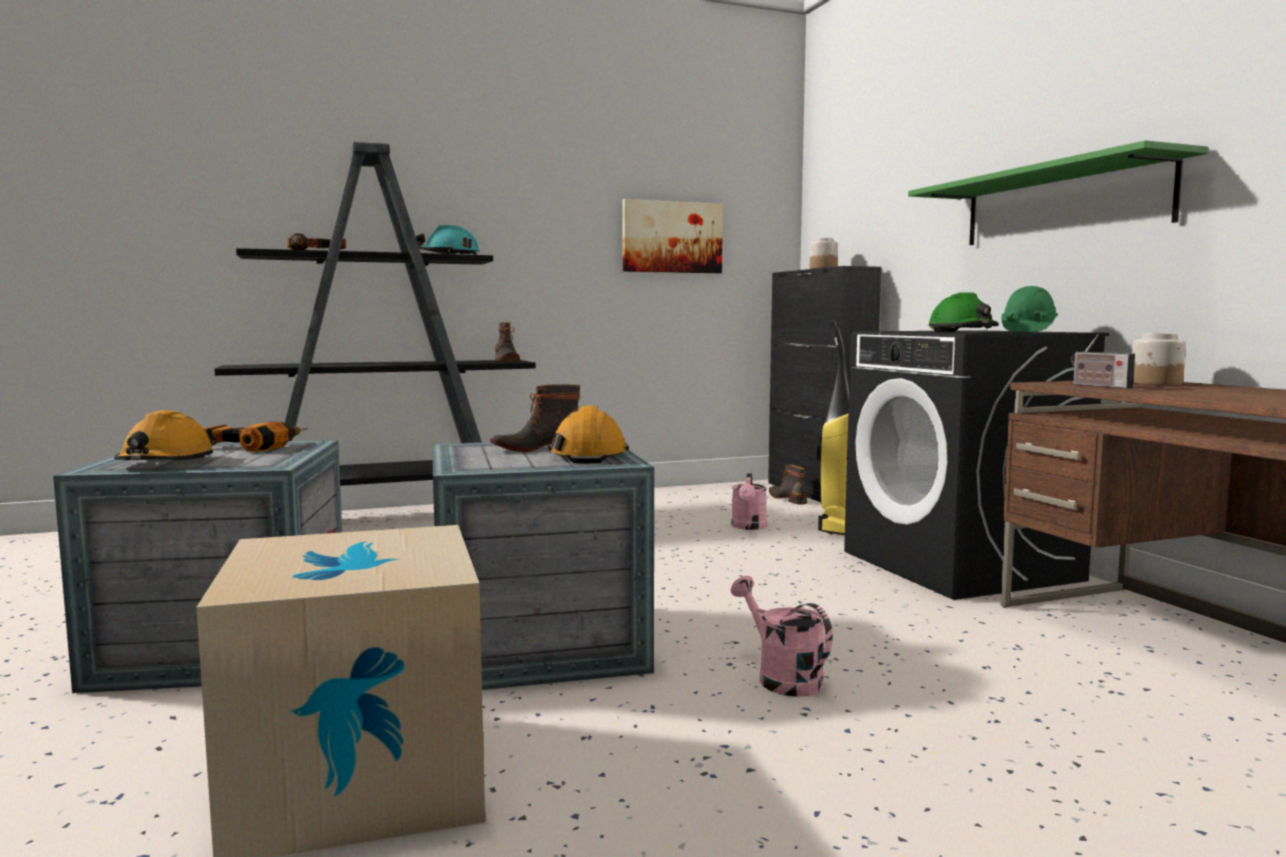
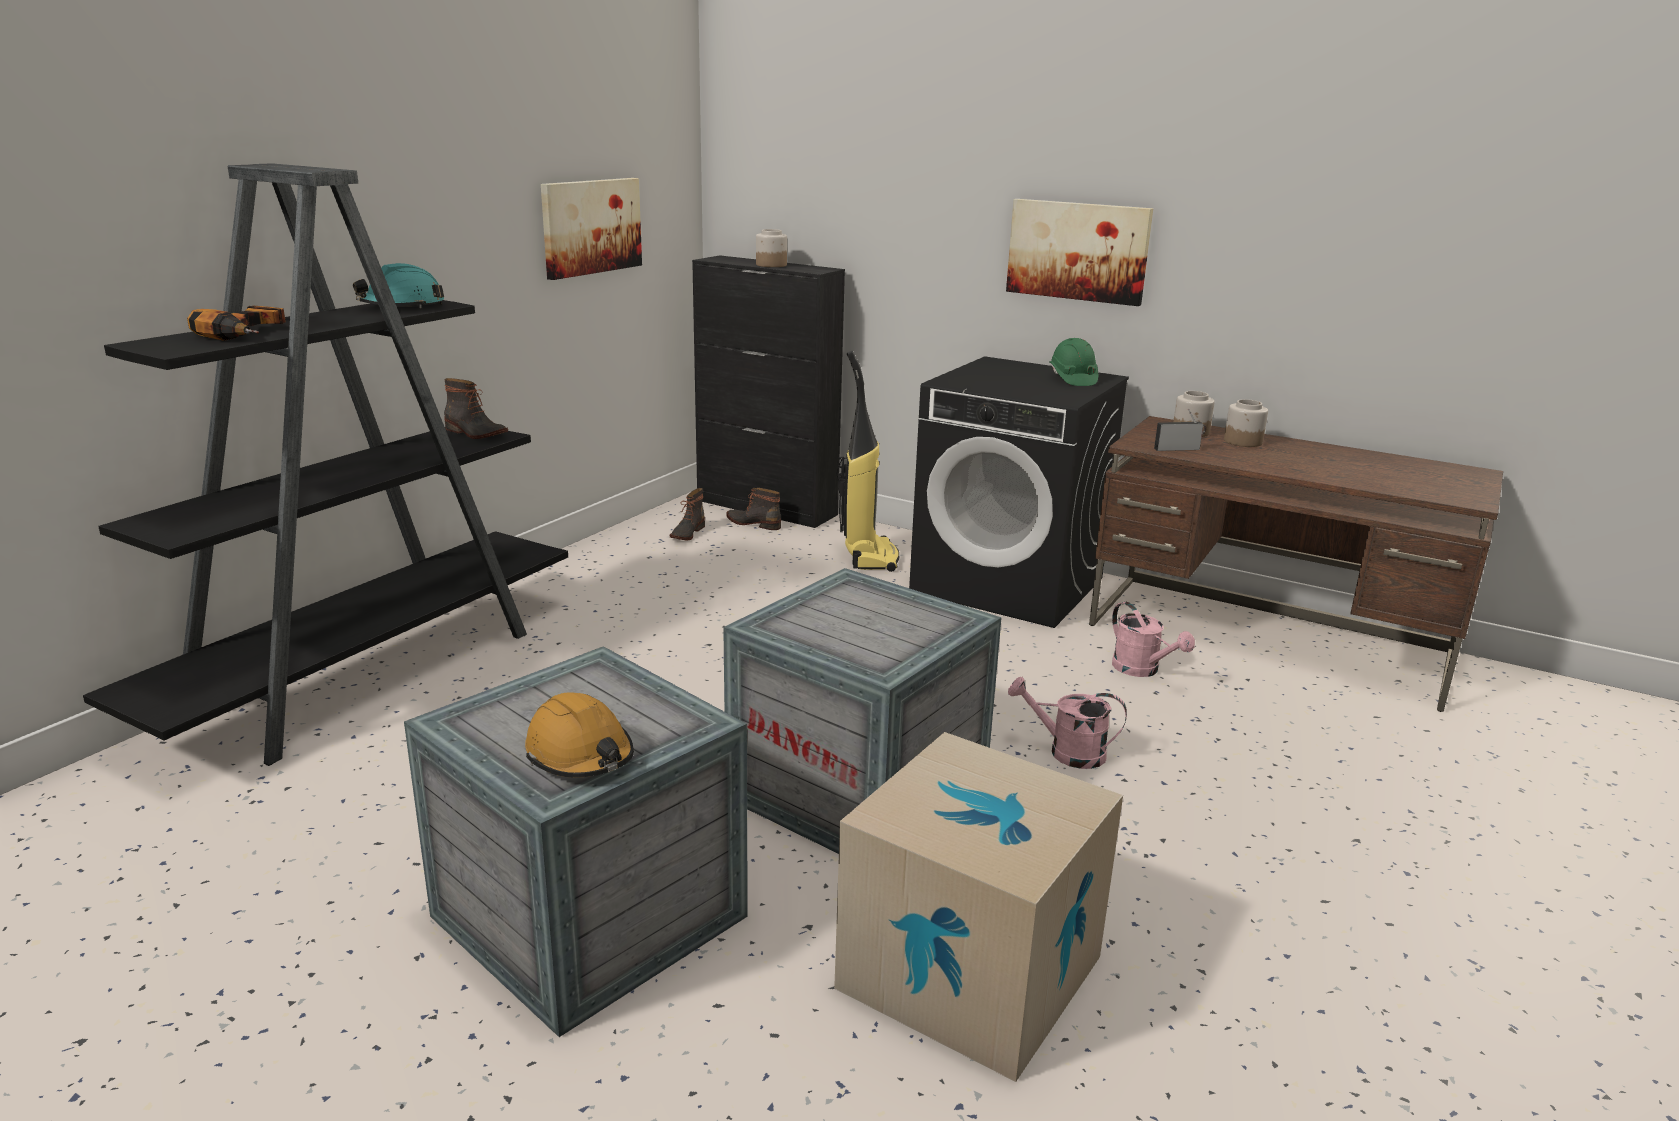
camera: 40 degrees left, 15 degrees up
power drill [203,421,308,452] -> none
boot [490,385,581,452] -> boot moved to [670,488,705,540]
orange hard hat [548,405,629,463] -> none
pink watering can [731,473,767,530] -> pink watering can moved to [1112,602,1195,677]
green shelf [908,140,1208,245] -> picture [1006,199,1153,306]
green hard hat [928,292,999,332] -> none
radio [1071,334,1135,389] -> radio turned 150 degrees clockwise [1154,409,1206,451]
none -> jar [1224,399,1268,447]

